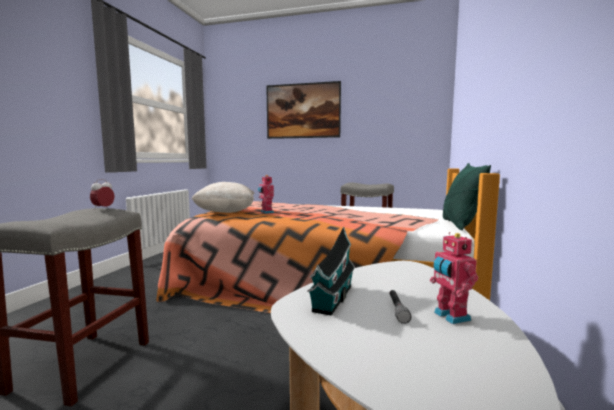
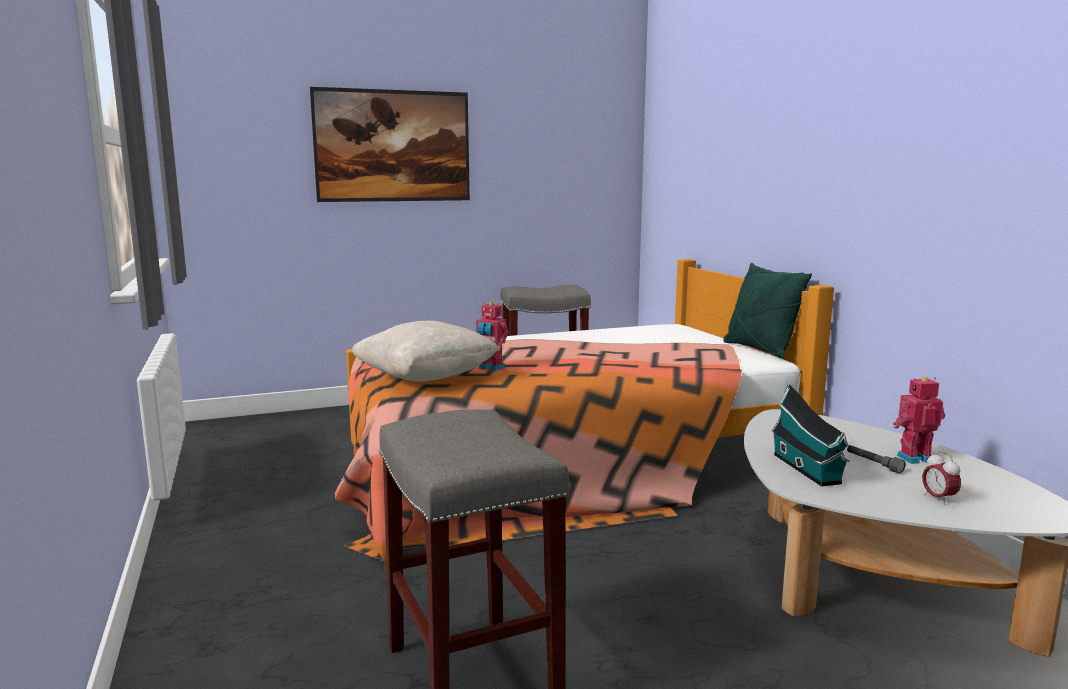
camera: 35 degrees left, 5 degrees up
alarm clock [90,179,115,210] -> alarm clock moved to [922,451,961,505]
toy robot [430,232,478,324] -> toy robot turned 135 degrees clockwise [893,376,945,464]

